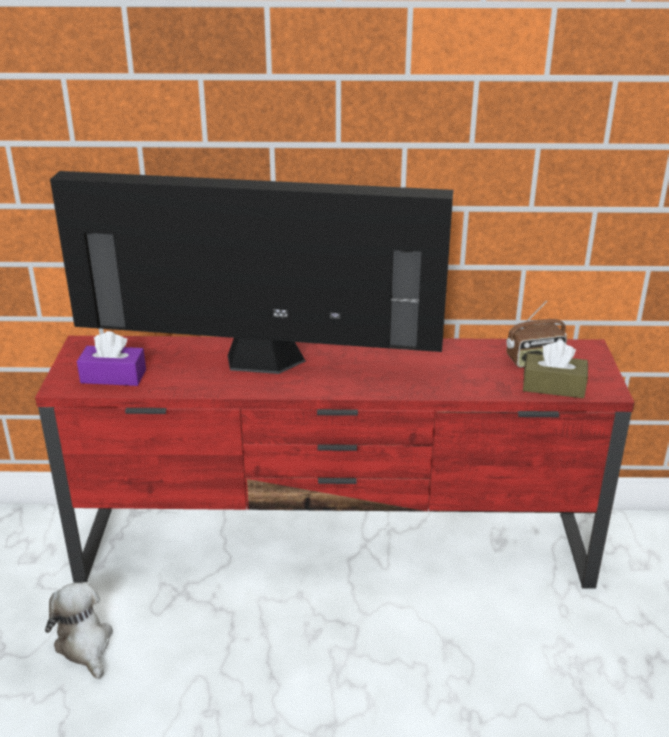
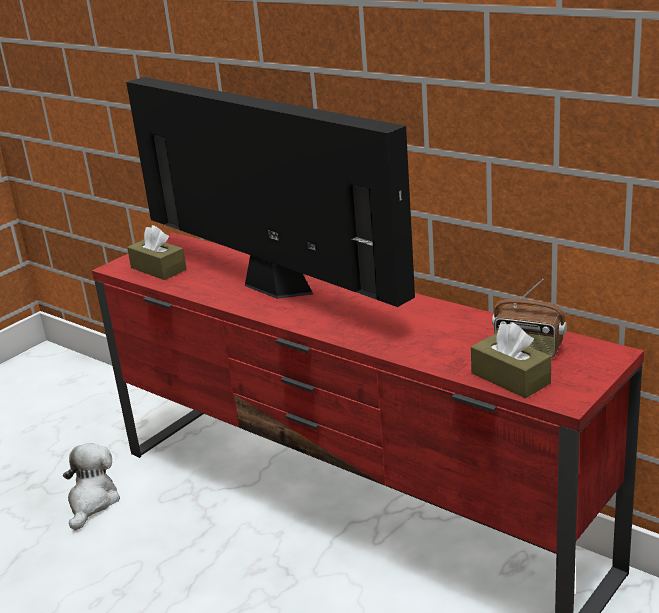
camera: 40 degrees right, 5 degrees down
purple tissue box [77,331,146,386] -> brown tissue box [127,225,187,280]

